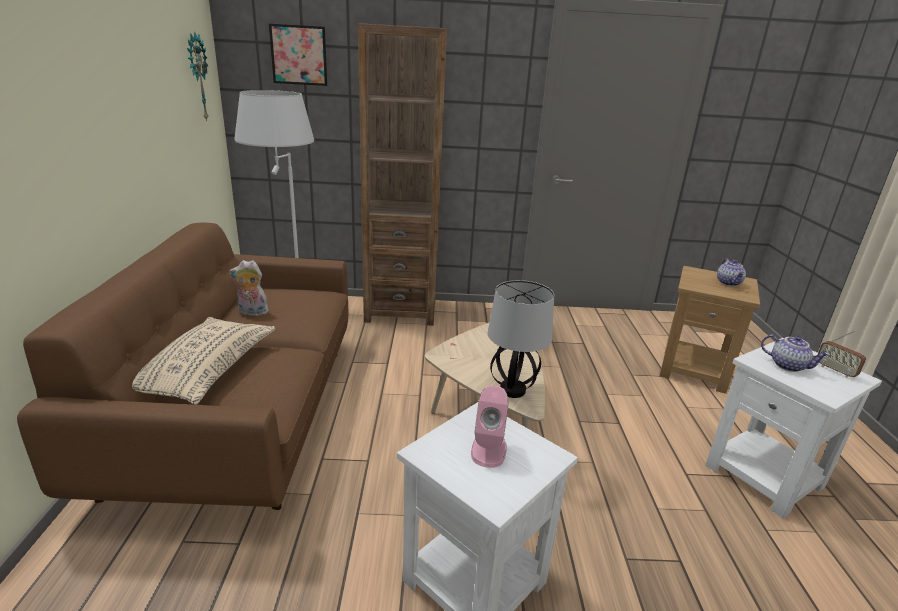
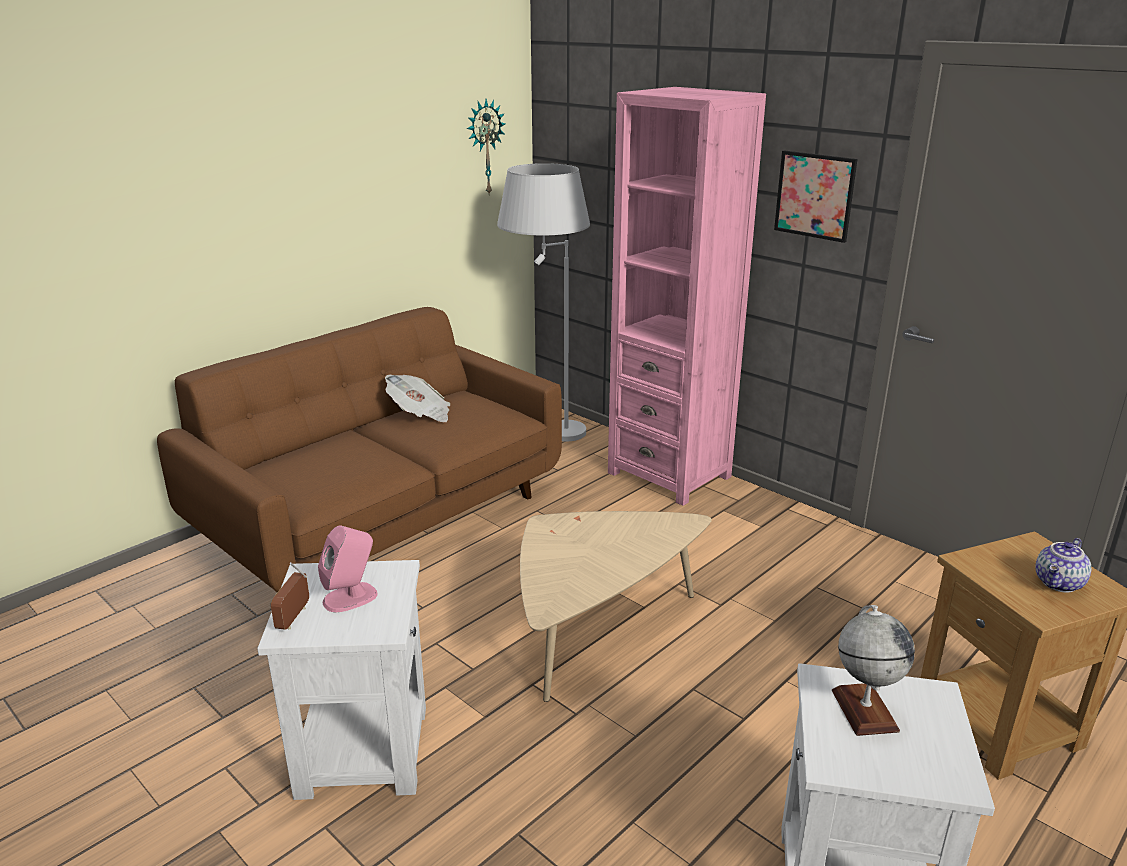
camera: 45 degrees right, 0 degrees up
beige pillow [132,317,275,405] -> none
plush toy [229,260,269,316] -> newspaper [385,375,450,422]
picture [269,24,327,86] -> picture moved to [774,150,858,243]
brown bookcase [358,23,447,326] -> pink bookcase [608,87,766,506]
table lamp [488,280,554,398] -> none
teapot [761,335,830,372] -> globe [832,605,915,736]
radio [817,330,866,378] -> radio moved to [271,562,309,630]

